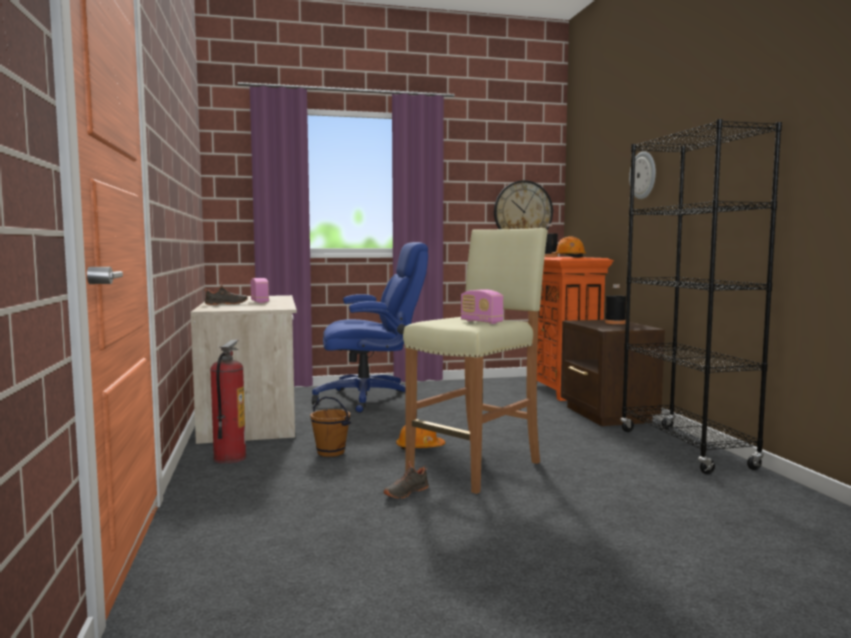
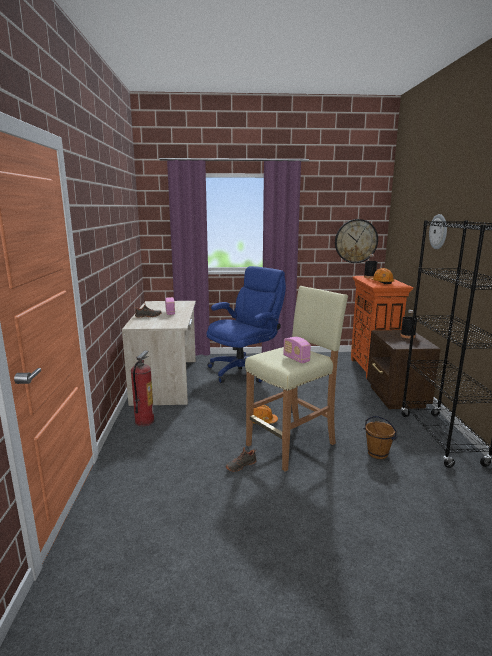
camera: 10 degrees right, 10 degrees up
brown bucket [310,396,351,457] -> brown bucket moved to [364,416,397,459]
blue office chair [312,242,428,413] -> blue office chair turned 45 degrees counterclockwise [207,266,286,383]

